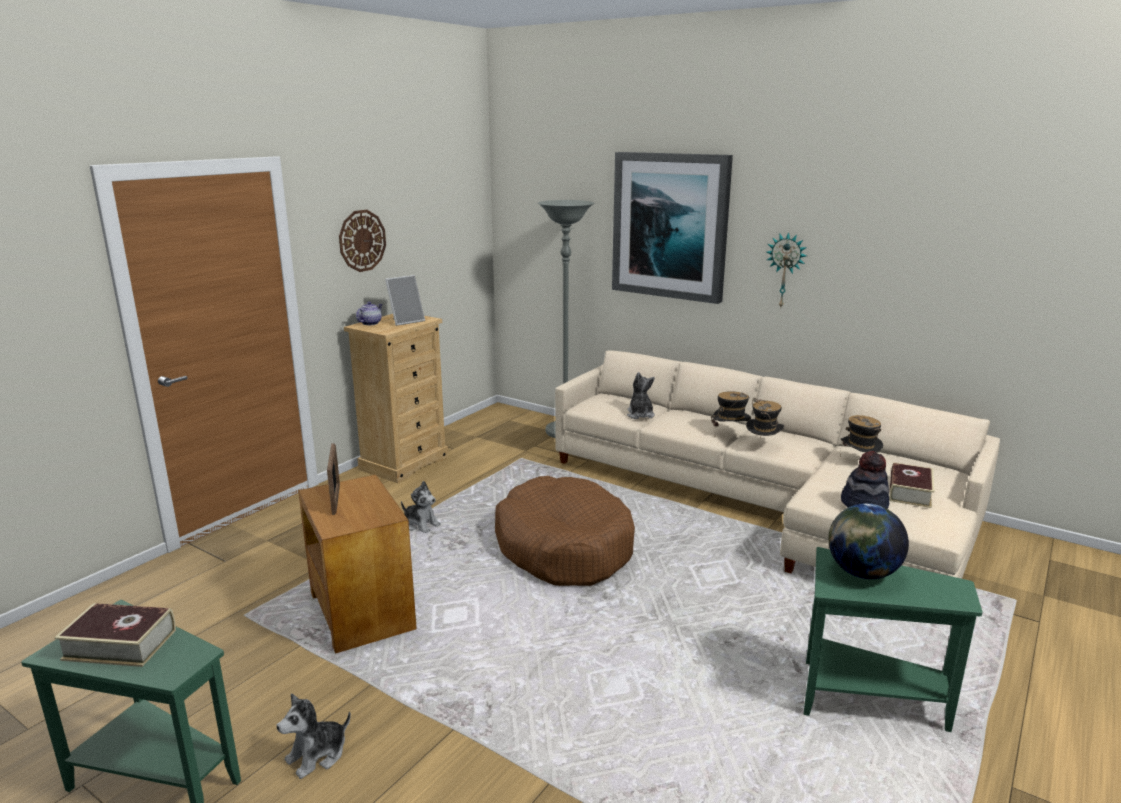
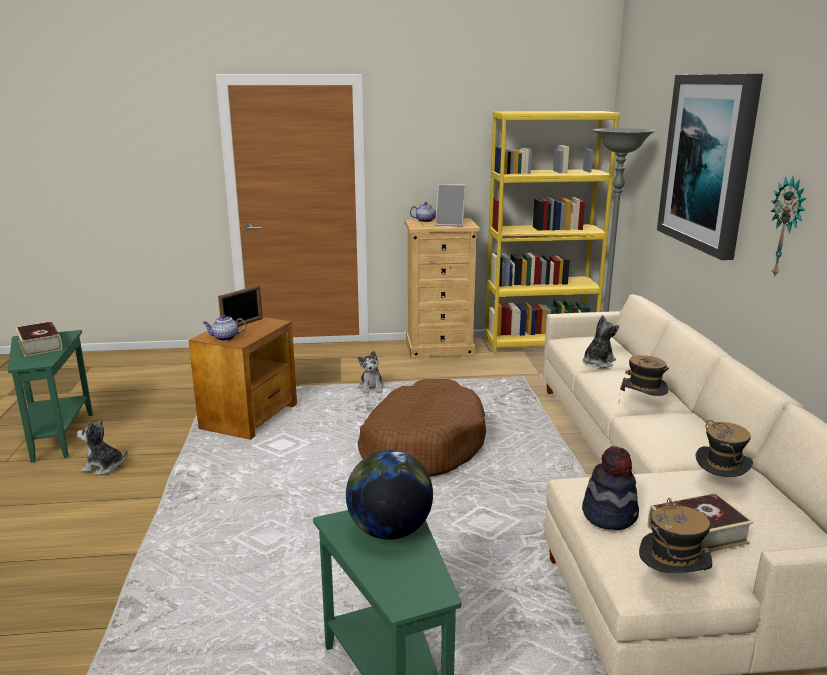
camera: 50 degrees right, 0 degrees up
wall clock [339,210,386,272] -> none
hat [746,399,785,439] -> hat moved to [639,498,712,573]
none -> teapot [203,315,246,341]
none -> yellow bookcase [485,111,620,354]

